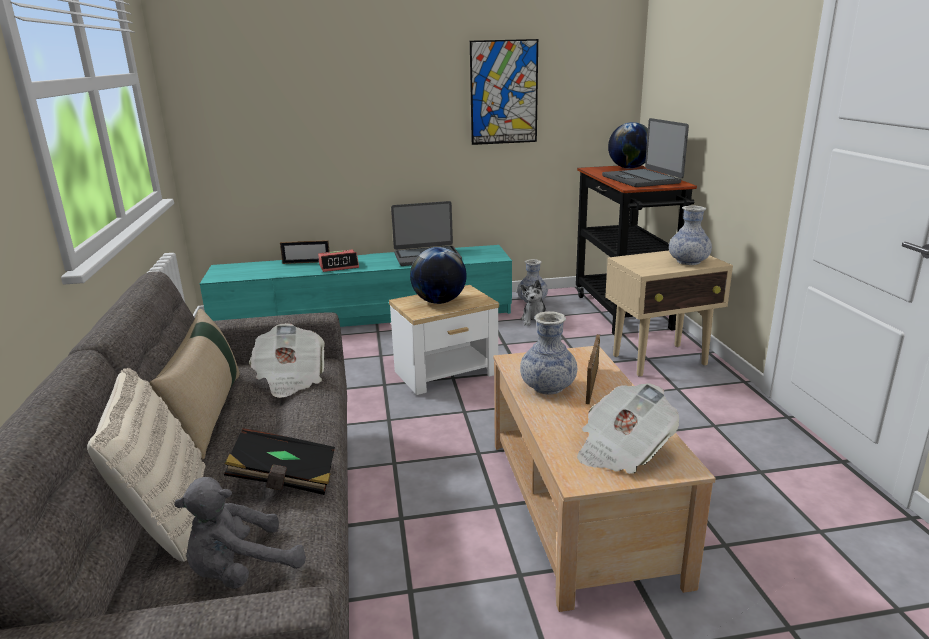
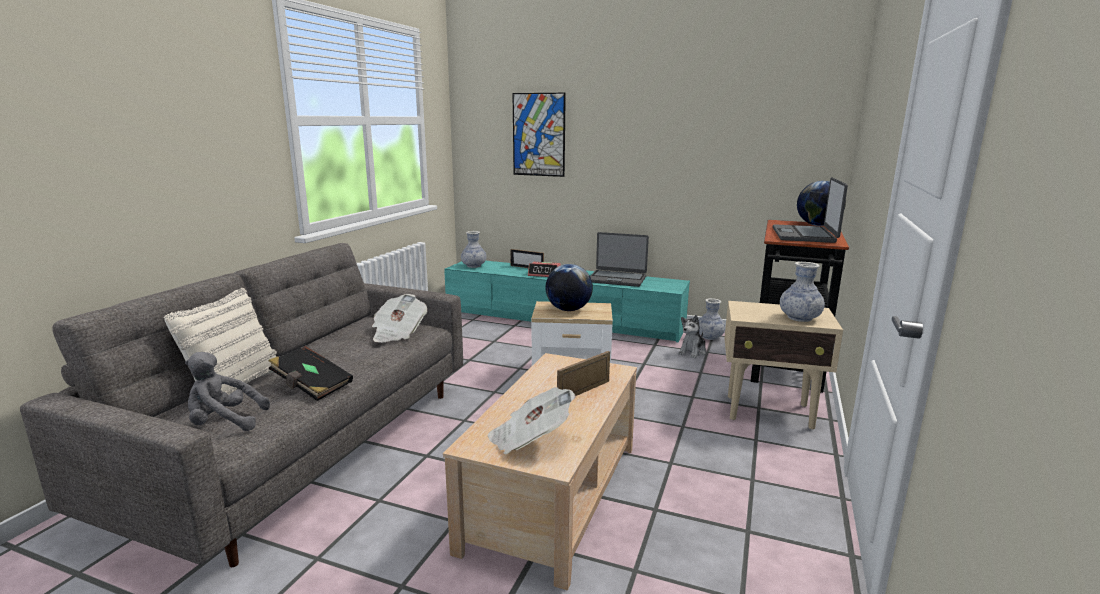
camera: 30 degrees right, 5 degrees down
beige pillow [149,309,240,460] -> none
picture [470,39,538,145] -> picture moved to [513,93,566,177]
vase [520,311,577,395] -> vase moved to [461,231,487,268]

